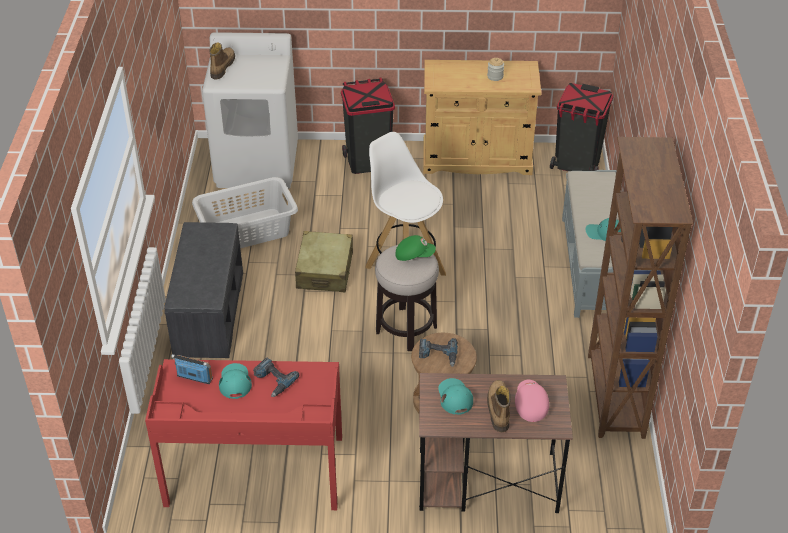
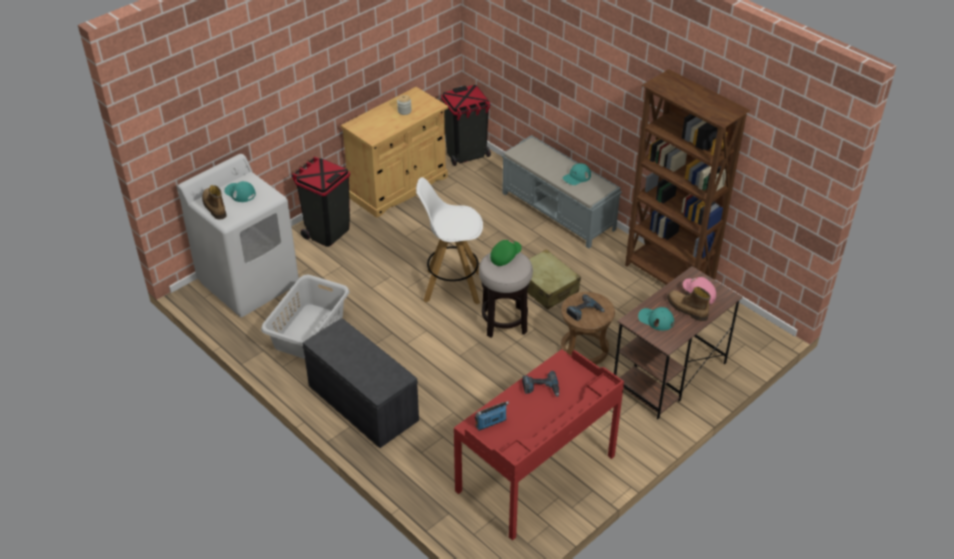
camera: 45 degrees left, 0 degrees up
turquoise cap [219,363,252,399] -> turquoise cap moved to [225,181,256,202]
beige suitcase [295,231,353,292] -> beige suitcase moved to [527,249,581,310]

